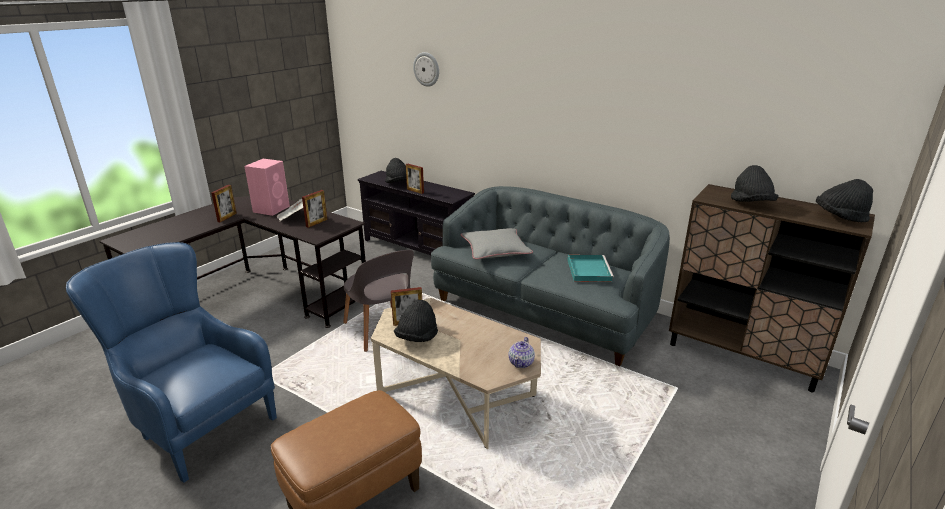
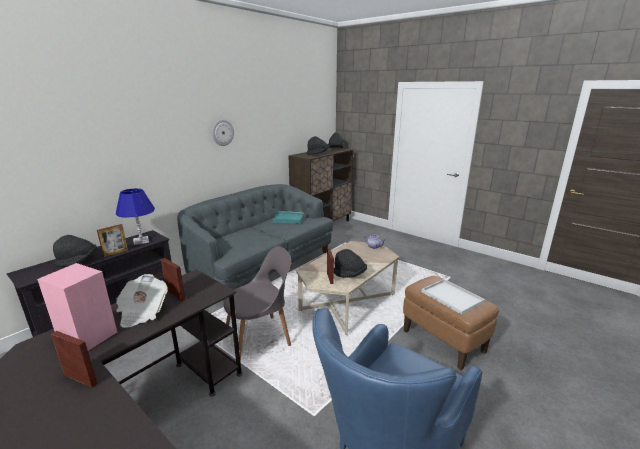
camera: 85 degrees left, 5 degrees down
wall clock [413,52,439,87] -> wall clock moved to [212,119,234,146]
grey pillow [461,228,533,259] -> none
none -> blue table lamp [116,188,155,245]
none -> white tray [422,279,485,315]

